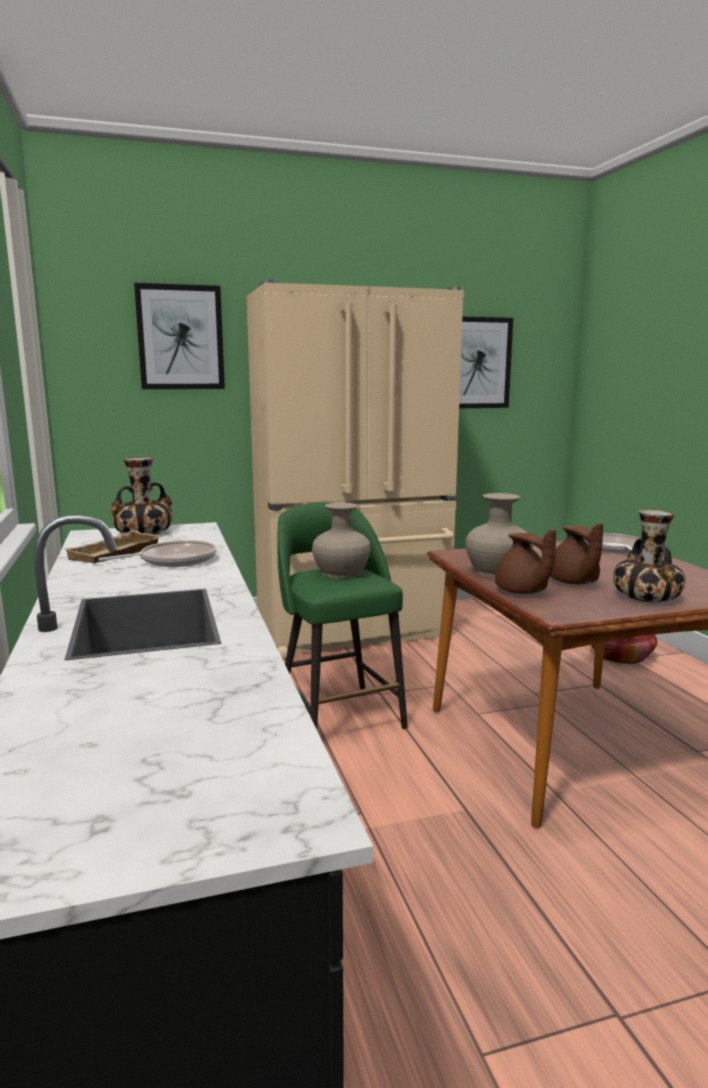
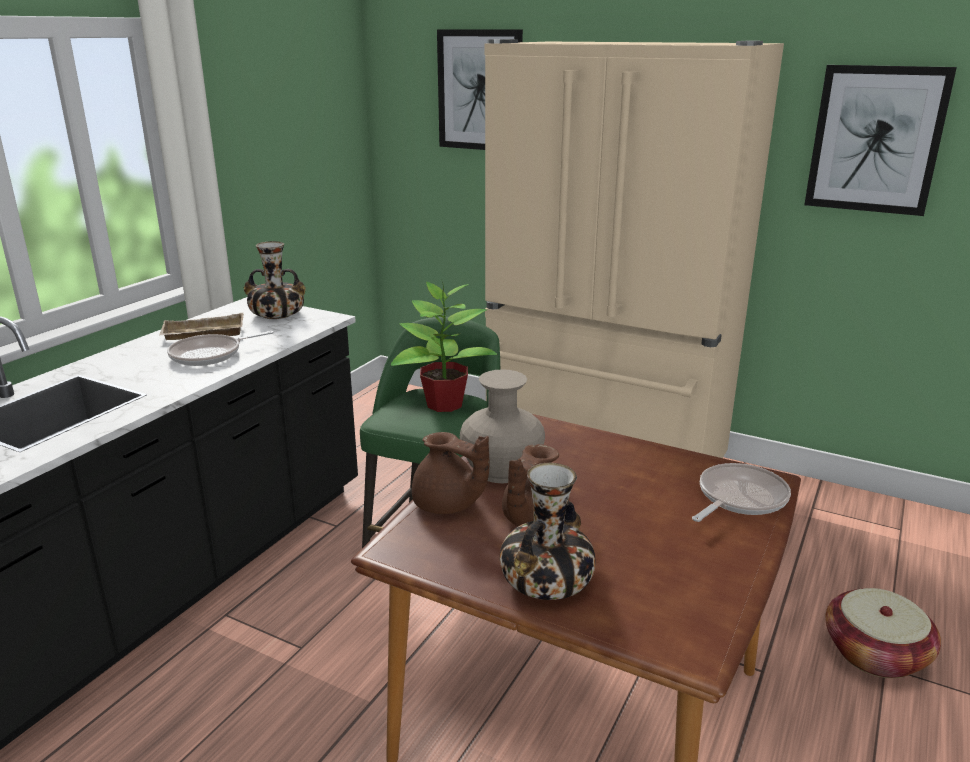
camera: 45 degrees right, 10 degrees up
frying pan [99,540,216,567] -> frying pan turned 135 degrees clockwise [167,331,274,366]
beige vase [312,503,371,579] -> potted plant [391,279,497,412]
brown teapot [495,530,556,594] -> brown teapot turned 75 degrees counterclockwise [412,432,489,514]

